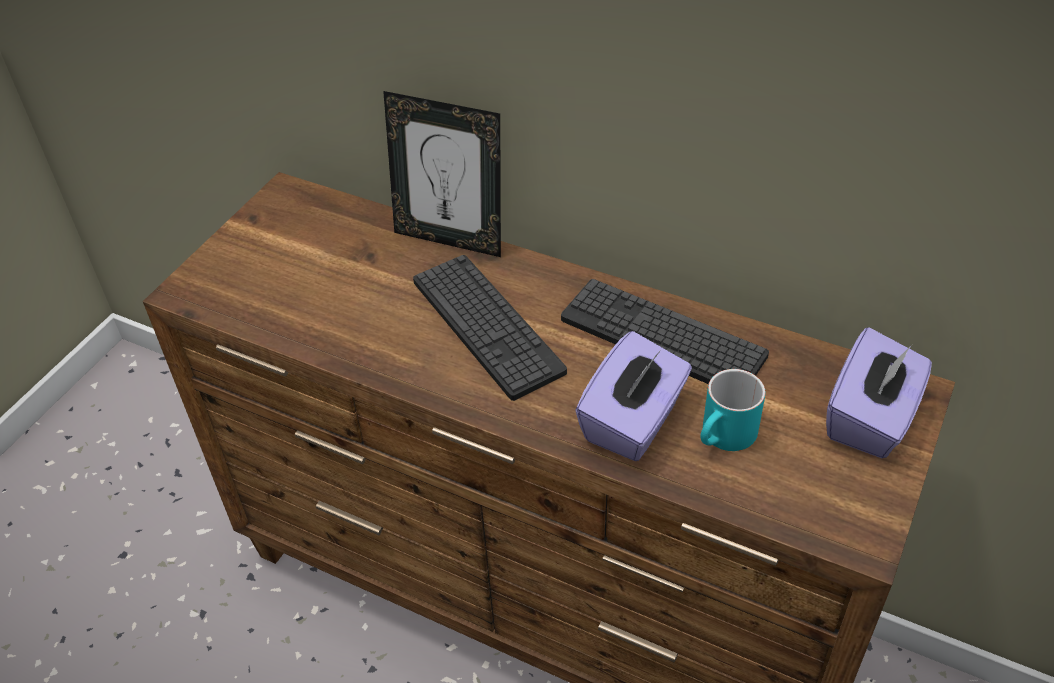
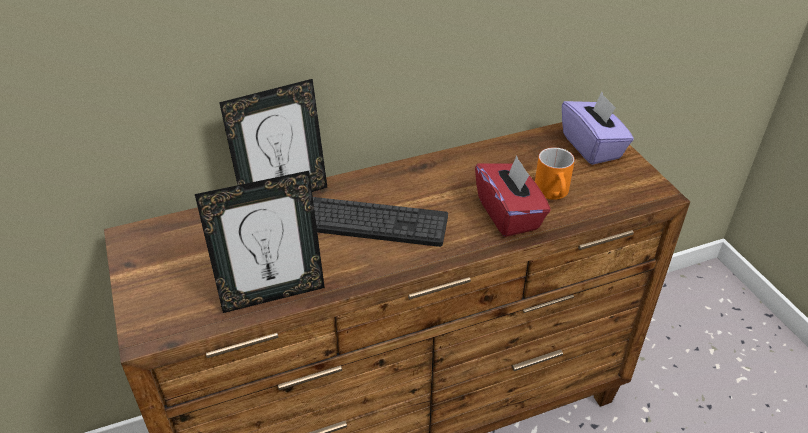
camera: 50 degrees left, 5 degrees down
keyboard [561,279,769,384] -> none
purple tissue box [575,331,692,461] -> red tissue box [475,156,551,237]
turquoise mug [700,369,766,451] -> orange mug [535,147,575,200]
none -> picture frame [195,171,325,313]

